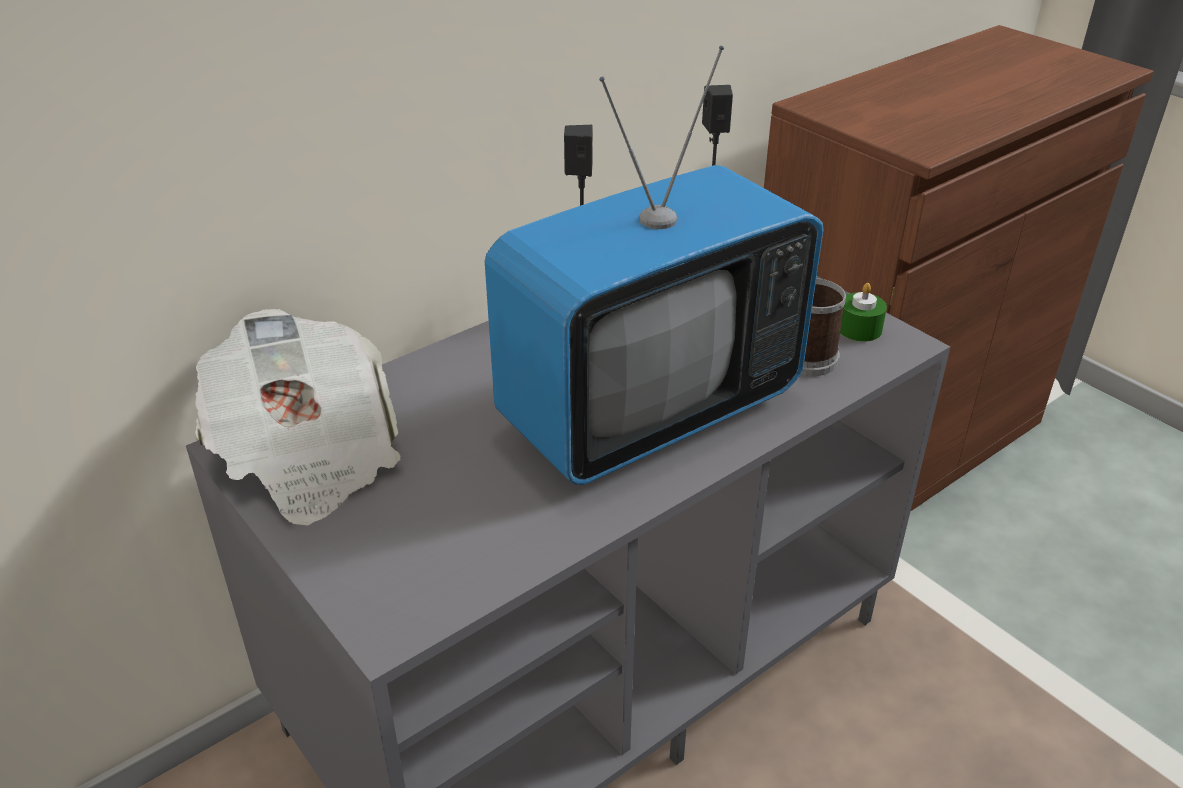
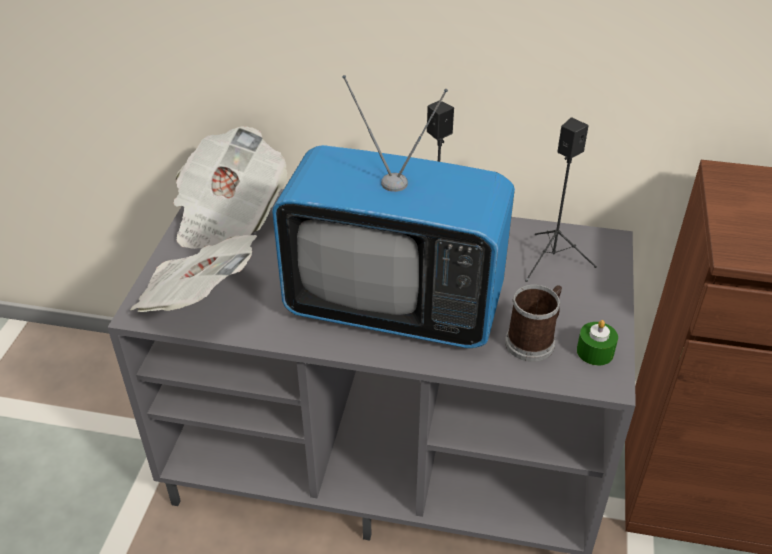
camera: 50 degrees right, 5 degrees up
none -> newspaper [130,235,257,312]

